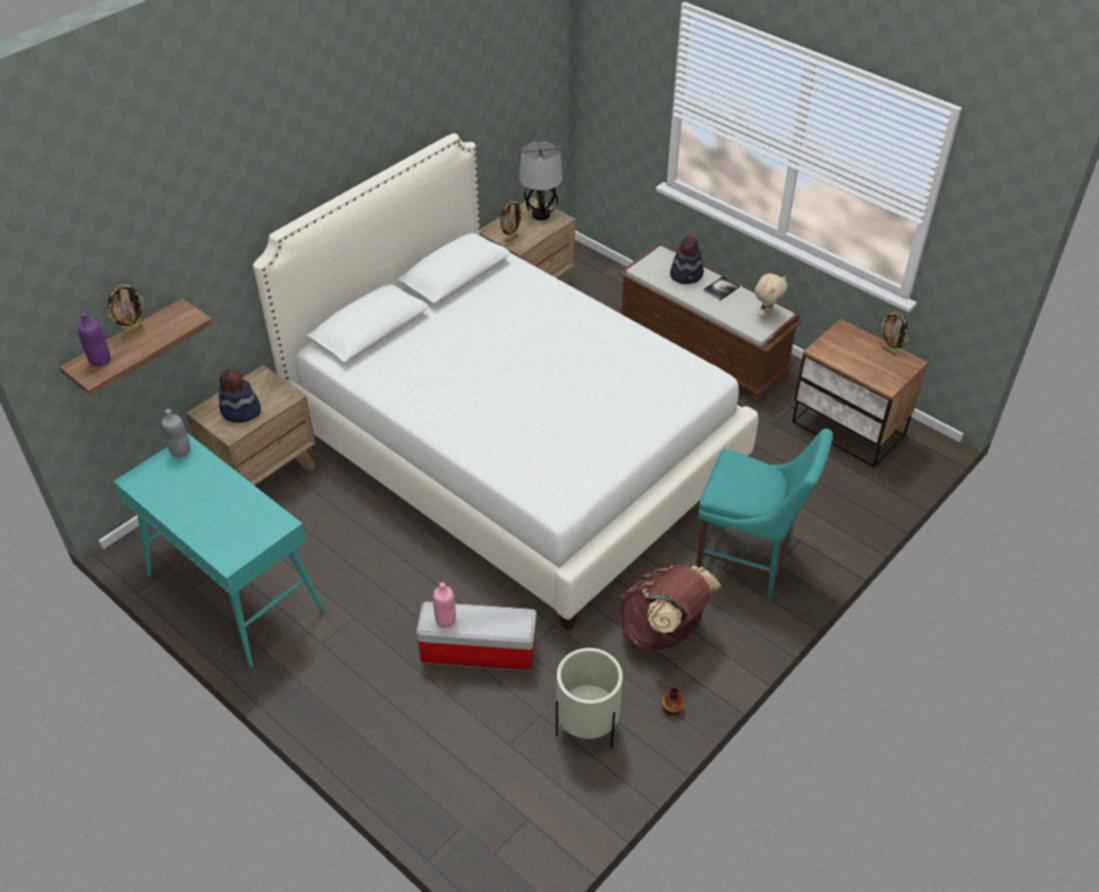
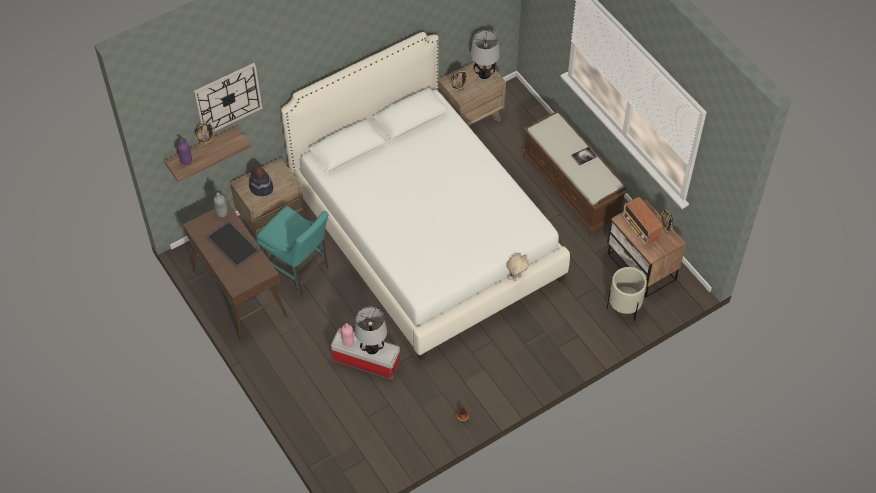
camera: 15 degrees right, 10 degrees up
turquoise console table [113,434,325,668] -> brown console table [183,202,287,341]
beige planter [556,648,623,748] -> beige planter moved to [607,267,647,321]
brown backpack [620,565,722,651] -> none
hat [670,235,704,284] -> none
turquoise chair [696,429,833,599] -> turquoise chair moved to [256,206,328,296]
beige plush toy [755,273,787,319] -> beige plush toy moved to [506,254,529,281]
none -> wall clock [193,63,262,131]
none -> tray [206,220,260,268]
none -> table lamp [355,307,387,354]
none -> radio [623,197,662,245]

